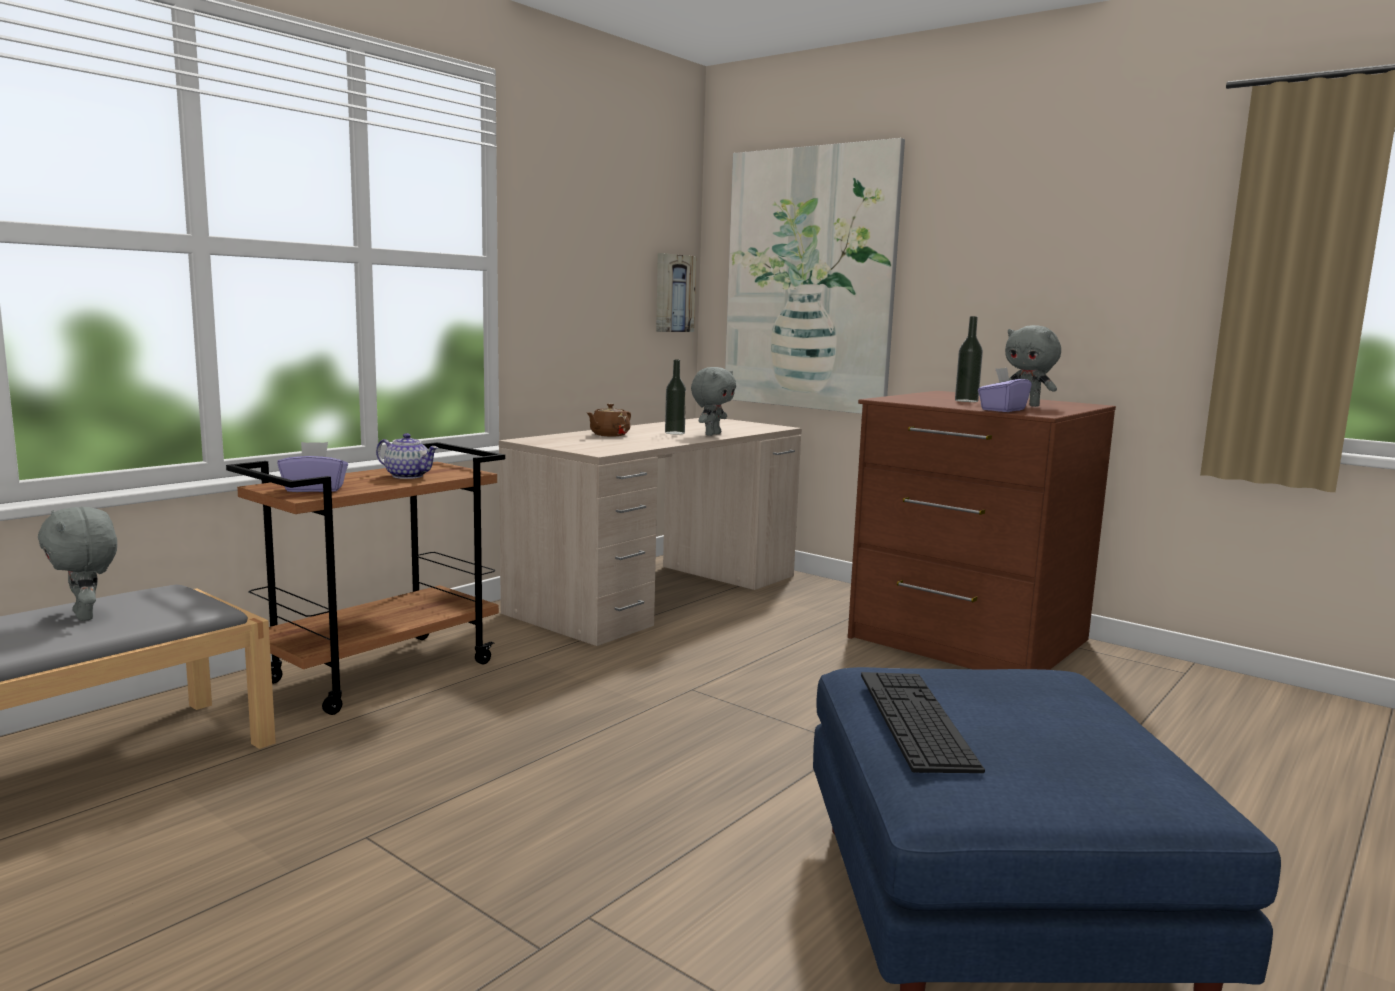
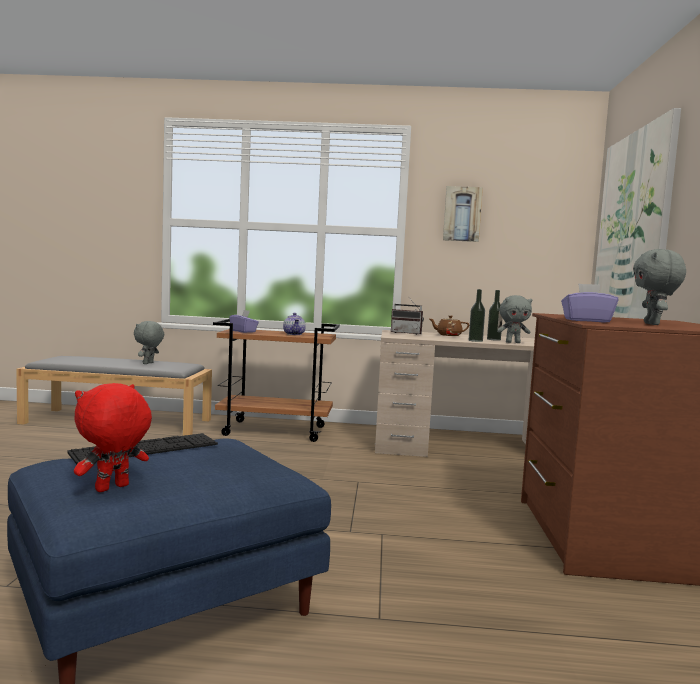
camera: 55 degrees right, 5 degrees down
picture [656,253,696,332] -> picture moved to [443,186,483,242]
bottle [955,316,983,402] -> bottle moved to [469,289,485,342]
none -> red plush toy [74,383,152,492]
none -> radio [391,298,424,335]

